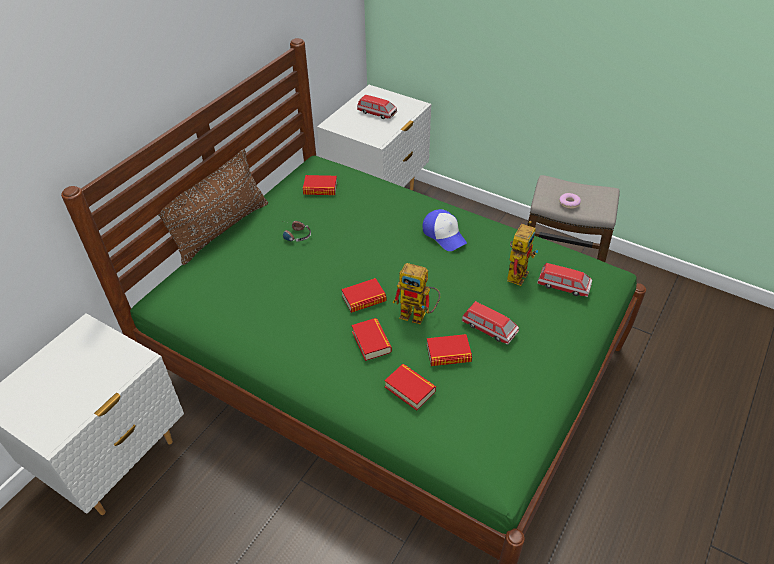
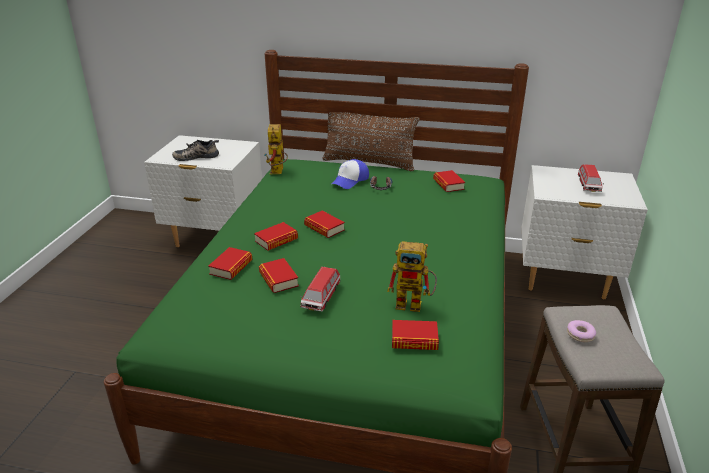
camera: 70 degrees right, 15 degrees down
toy robot [393,263,440,324] -> toy robot moved to [265,124,288,174]
cap [422,209,467,251] -> cap moved to [332,159,369,189]
toy car [537,263,592,297] -> book [392,320,439,350]
none -> shoe [172,140,219,161]

